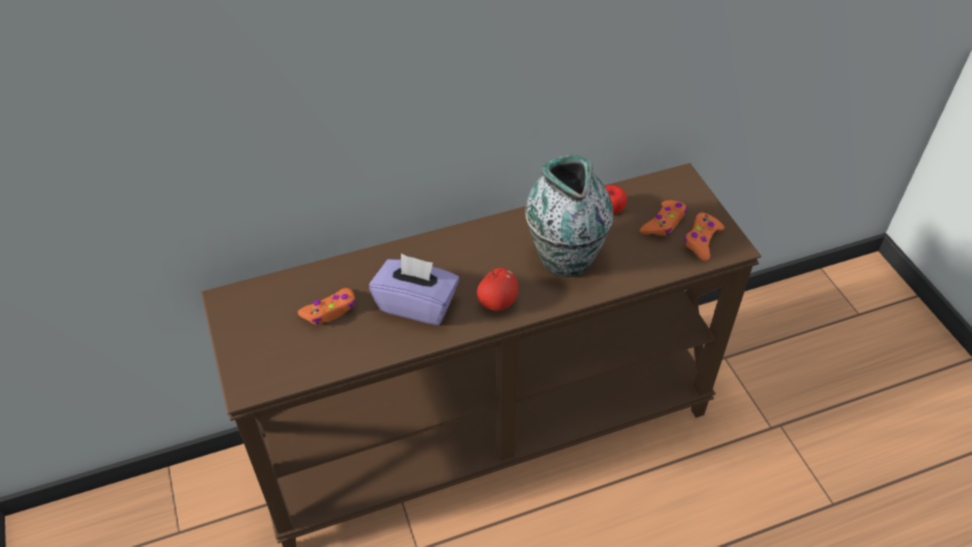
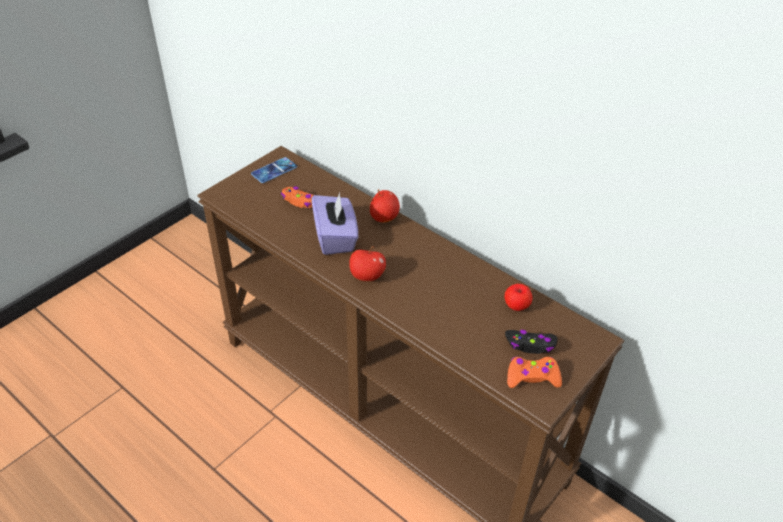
camera: 60 degrees right, 5 degrees down
vase [525,155,614,277] -> none
orange game controller [640,200,687,236] -> black game controller [505,330,558,354]
none -> phone [251,157,297,183]
none -> apple [370,189,400,223]

